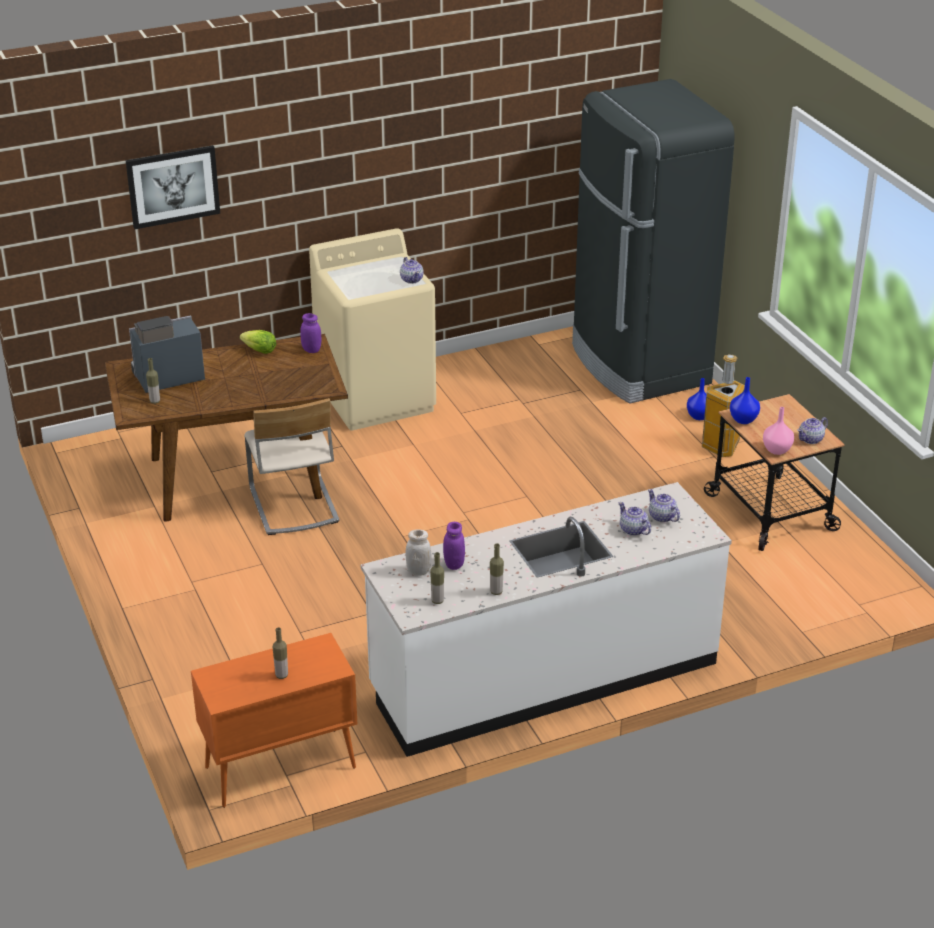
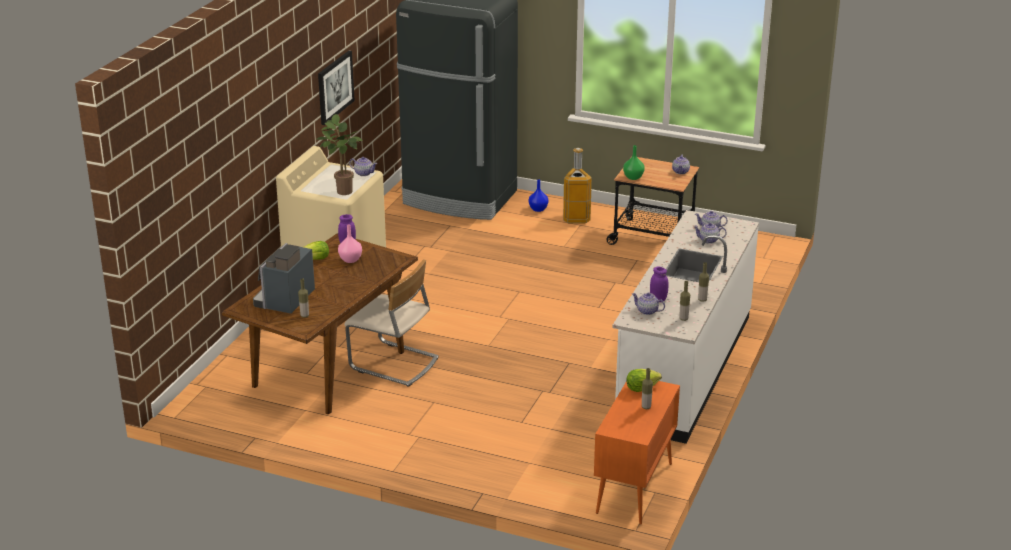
camera: 45 degrees left, 5 degrees down
picture [126,145,220,229] -> picture moved to [318,51,355,125]
white jar [406,529,432,576] -> teapot [632,293,665,315]
blue vase [730,377,760,424] -> green vase [623,145,645,180]
pink vase [763,407,794,455] -> pink vase moved to [338,224,362,263]
none -> potted plant [317,114,363,195]
none -> lettuce [626,369,662,392]

